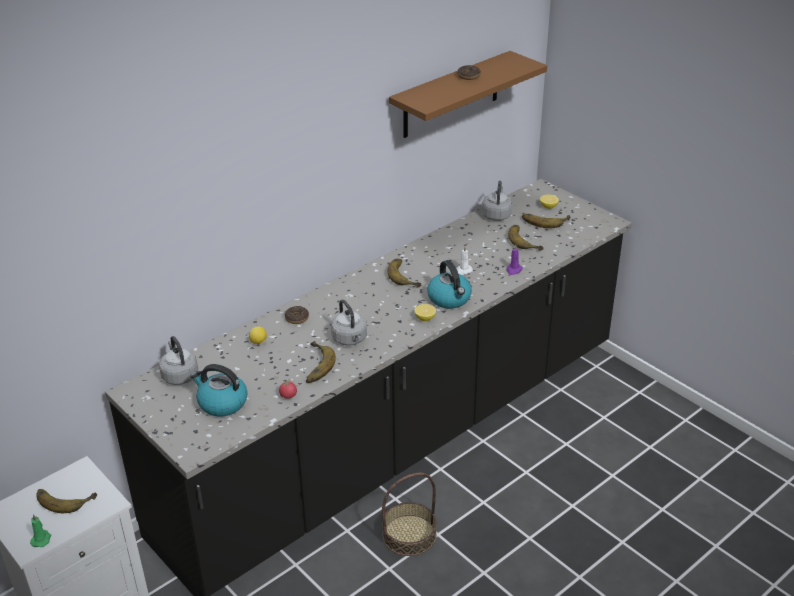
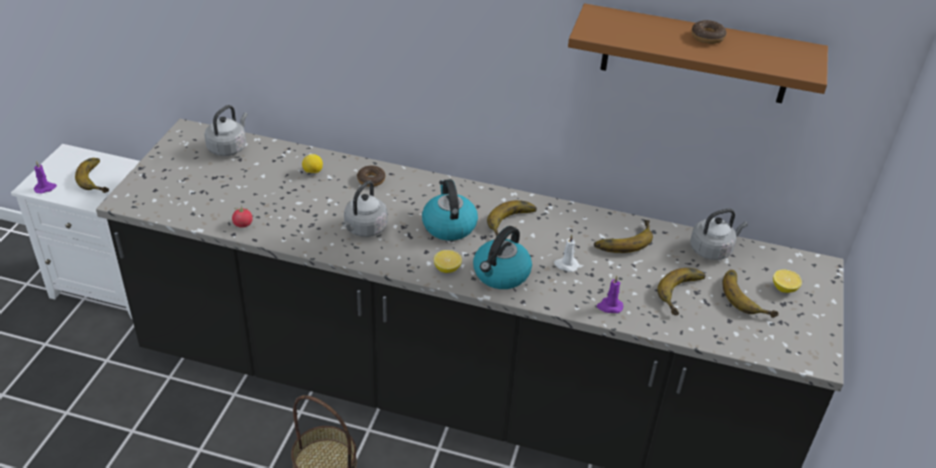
camera: 55 degrees right, 5 degrees up
green candle [30,514,51,547] -> purple candle [34,160,57,193]
kettle [190,364,248,417] -> kettle moved to [422,179,478,241]
banana [306,341,336,383] -> banana moved to [594,220,653,253]

